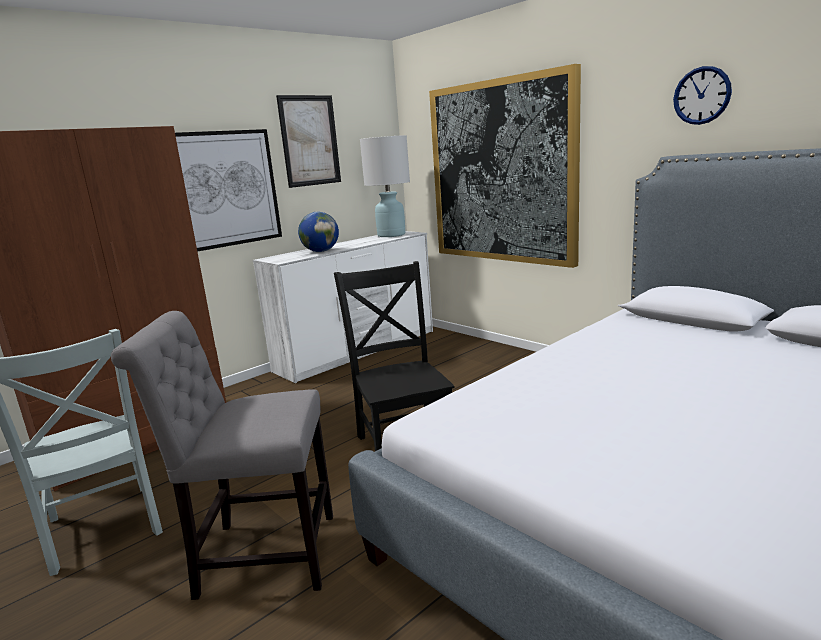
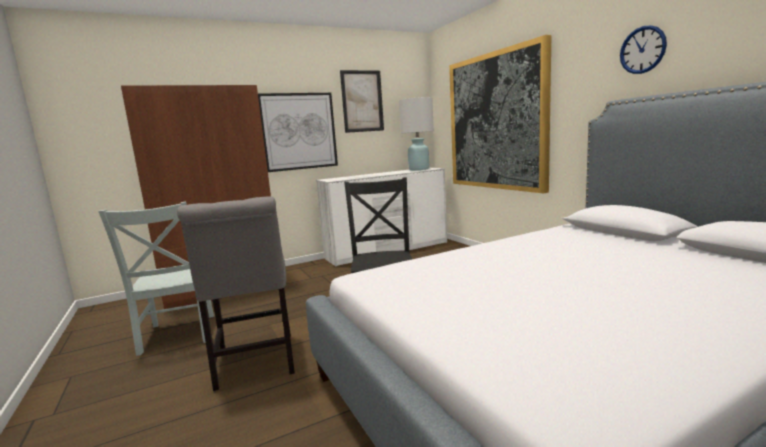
camera: 15 degrees right, 5 degrees down
grey chair [111,311,333,600] -> grey chair turned 120 degrees counterclockwise [177,196,295,391]
globe [298,212,339,252] -> none

